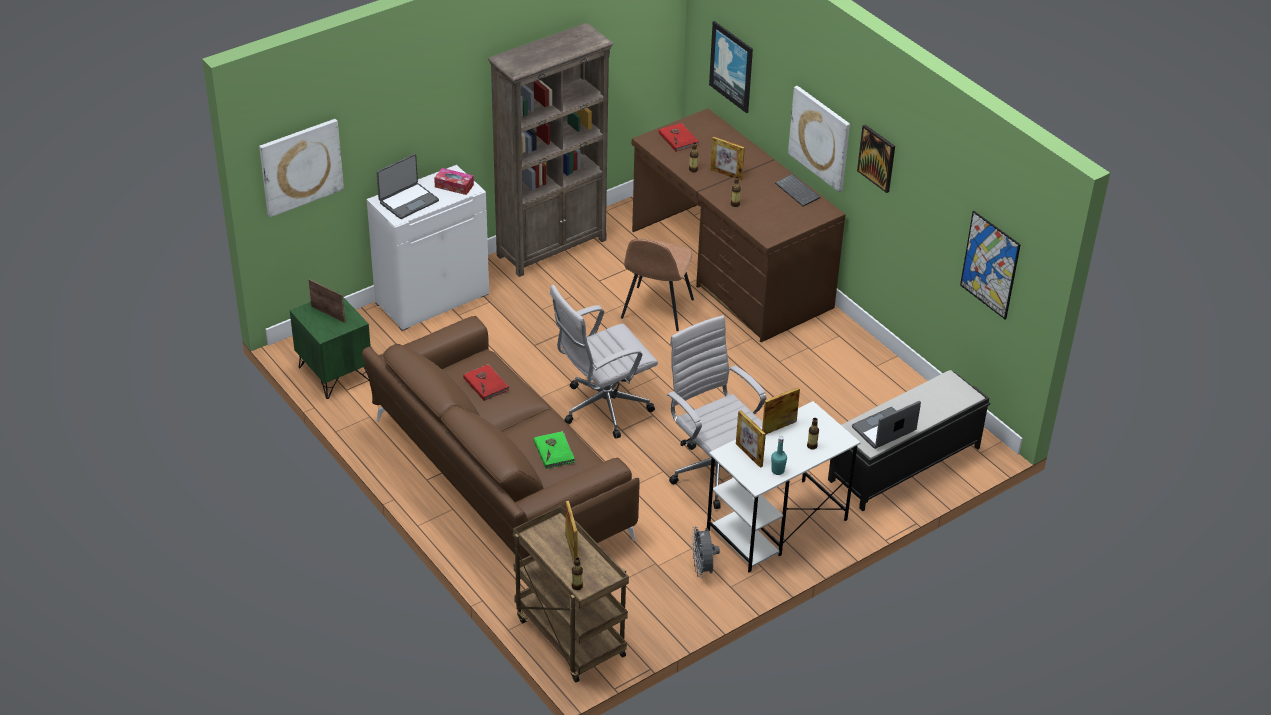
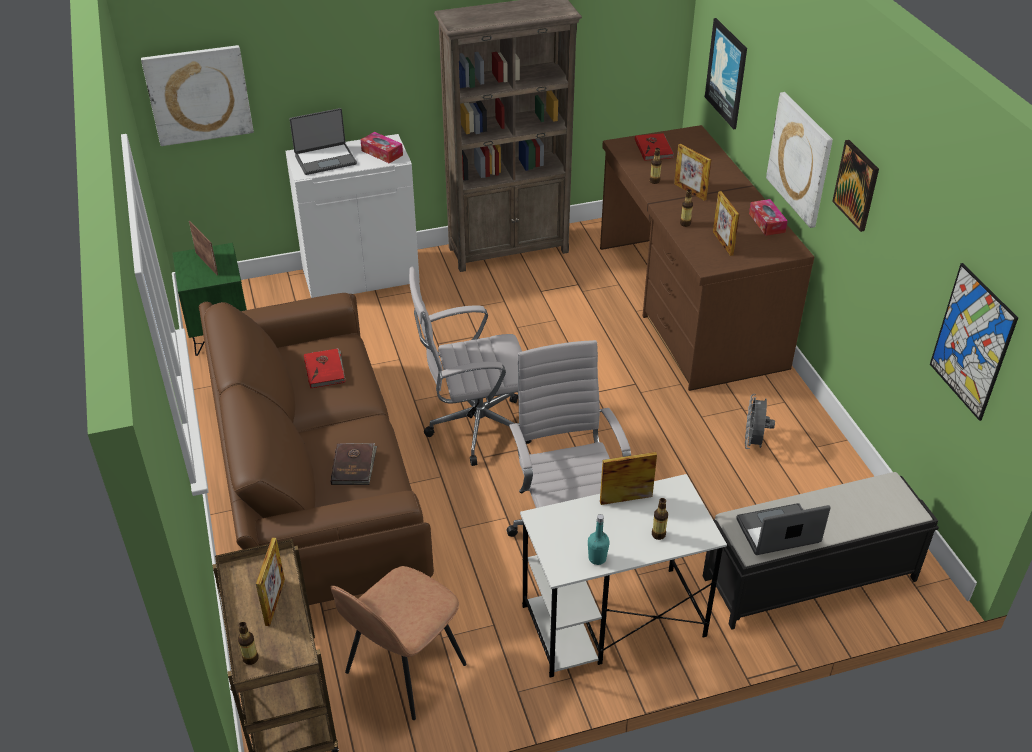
camera: 20 degrees right, 0 degrees up
green book [533,431,575,469] -> brown book [331,443,377,485]
brown chair [621,239,694,331] -> brown chair moved to [330,566,466,720]
grey fan [691,527,720,577] -> grey fan moved to [745,394,775,449]
picture frame [736,410,766,468] -> picture frame moved to [713,191,739,256]
keyboard [775,174,820,206] -> tissue box [749,199,788,236]

